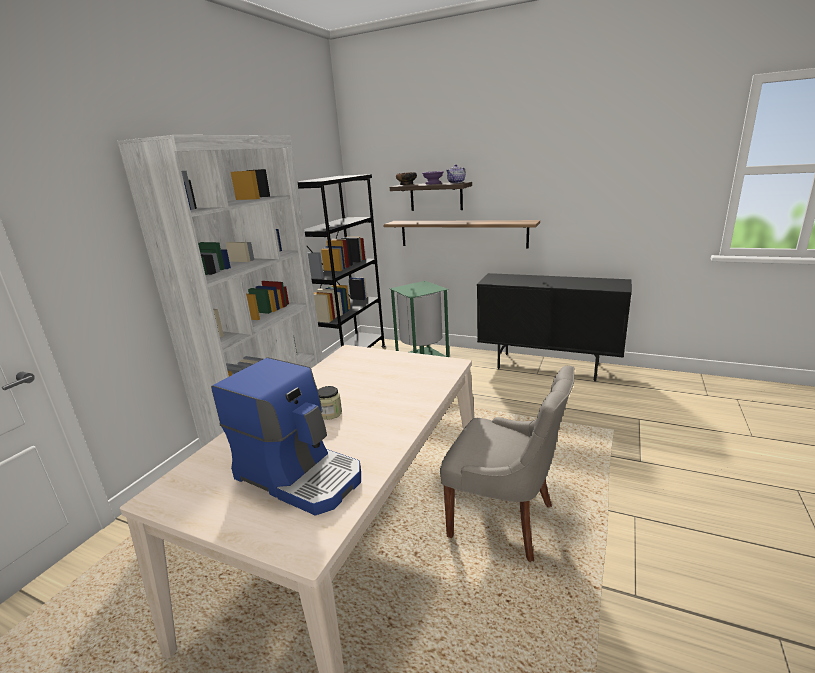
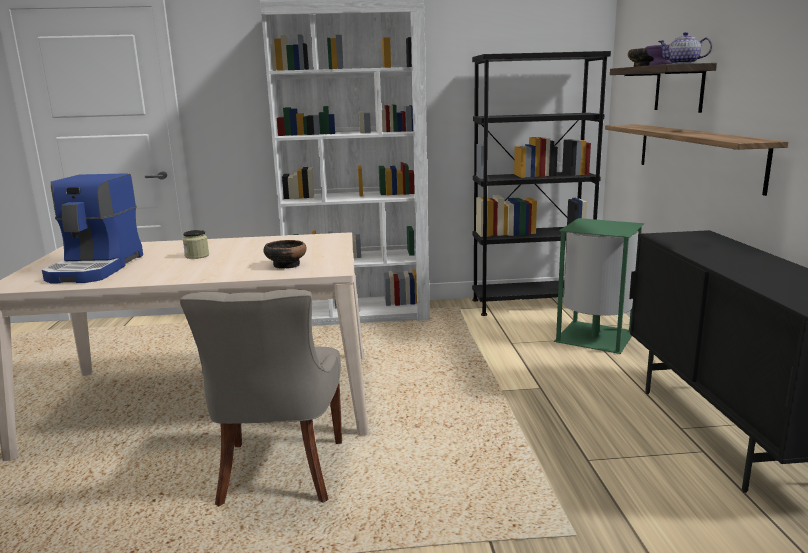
camera: 60 degrees right, 5 degrees down
none -> bowl [263,240,307,269]

